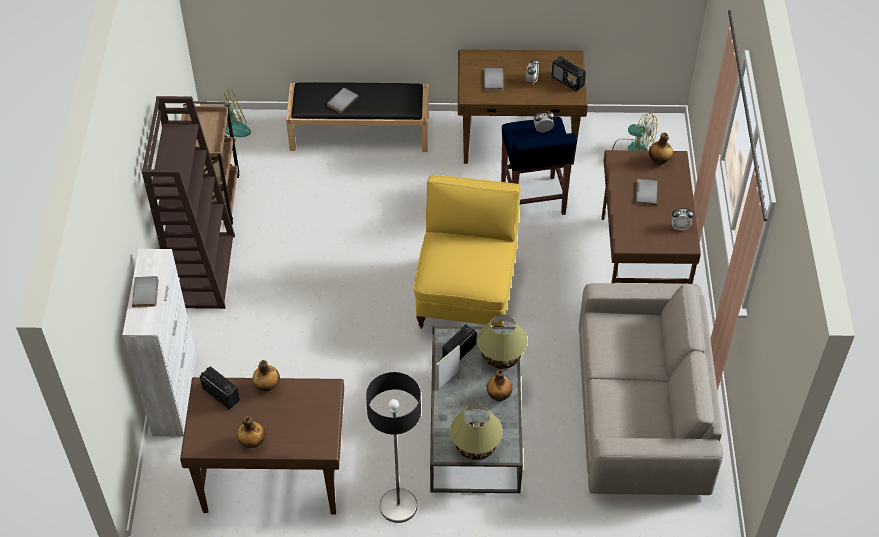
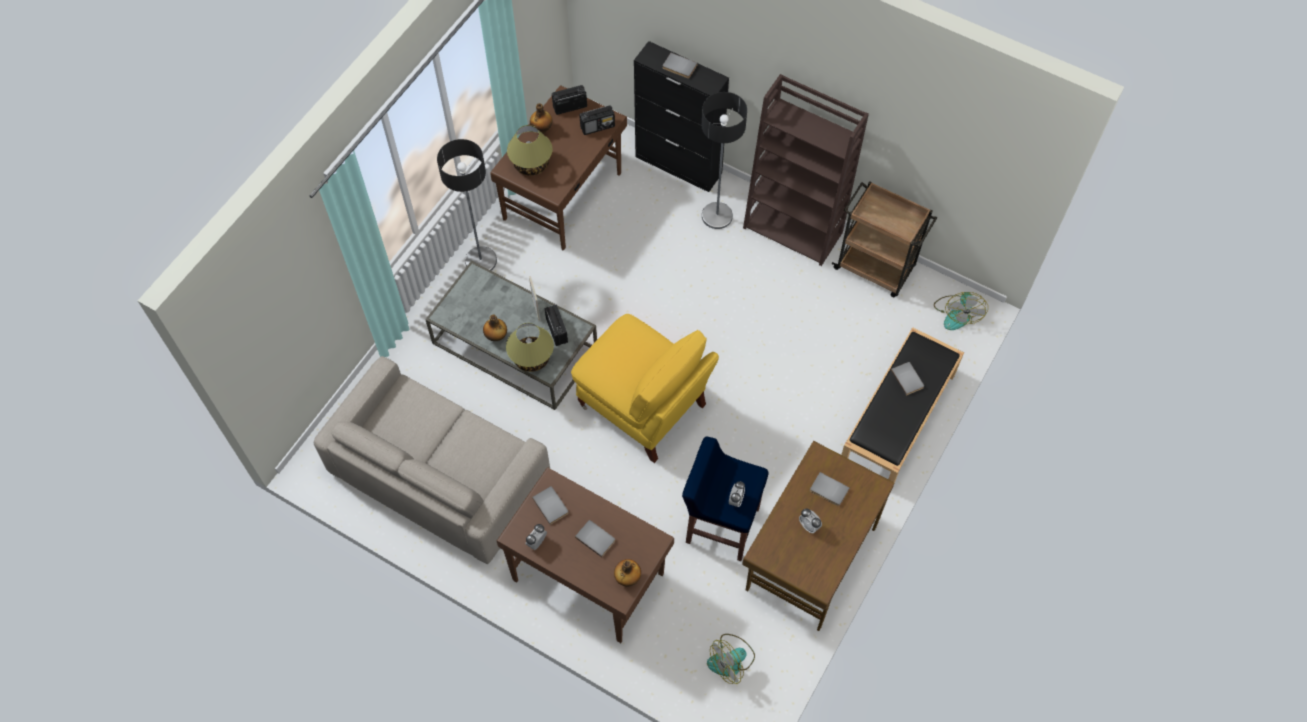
camera: 120 degrees right, 10 degrees up
white cabinet [123,249,196,437] -> black cabinet [634,41,729,192]
bottle [252,360,280,391] -> none
table lamp [450,404,503,460] -> table lamp moved to [507,125,553,176]
radio [552,56,586,91] -> radio moved to [552,85,587,115]
none -> grey book [532,486,568,525]
none -> floor lamp [702,92,747,229]

